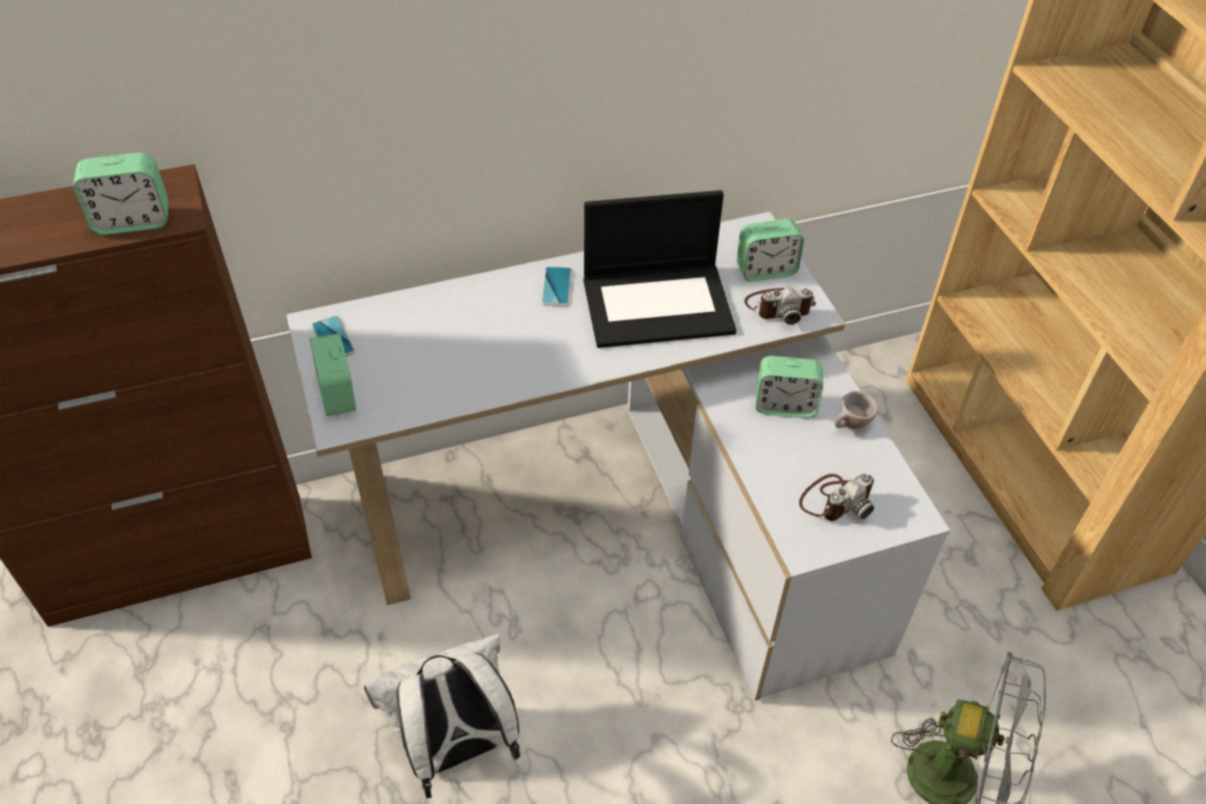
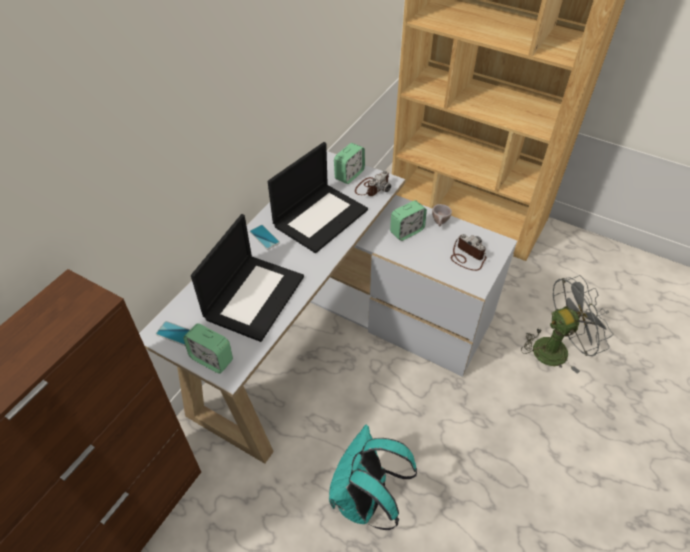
camera: 40 degrees left, 0 degrees up
alarm clock [73,152,169,235] -> none
white backpack [364,633,520,798] -> turquoise backpack [329,425,417,530]
camera [799,474,874,521] -> camera turned 60 degrees counterclockwise [451,234,487,271]
none -> laptop [191,214,304,342]

